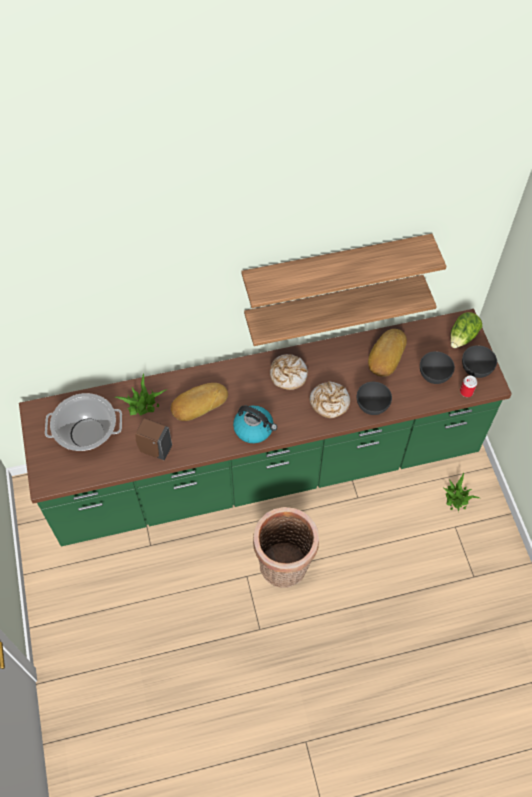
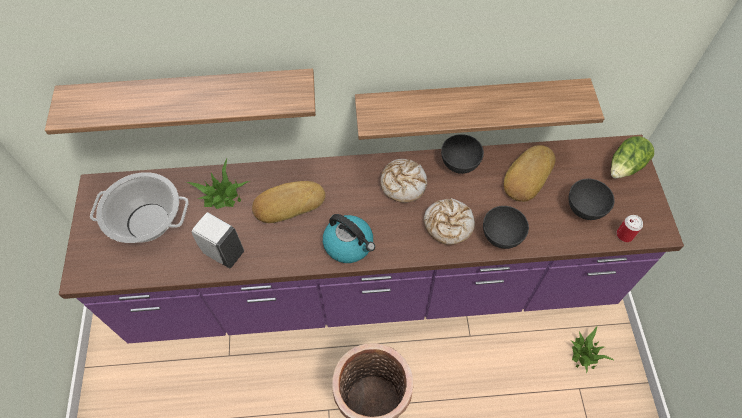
camera: 10 degrees right, 0 degrees up
green counter [19,309,512,547] -> purple counter [59,135,684,343]
brown soap dispenser [136,418,172,460] -> white soap dispenser [191,212,244,268]
shelf [241,234,447,308] -> shelf moved to [45,69,316,135]
grey bowl [462,345,497,378] -> grey bowl moved to [441,134,484,174]

